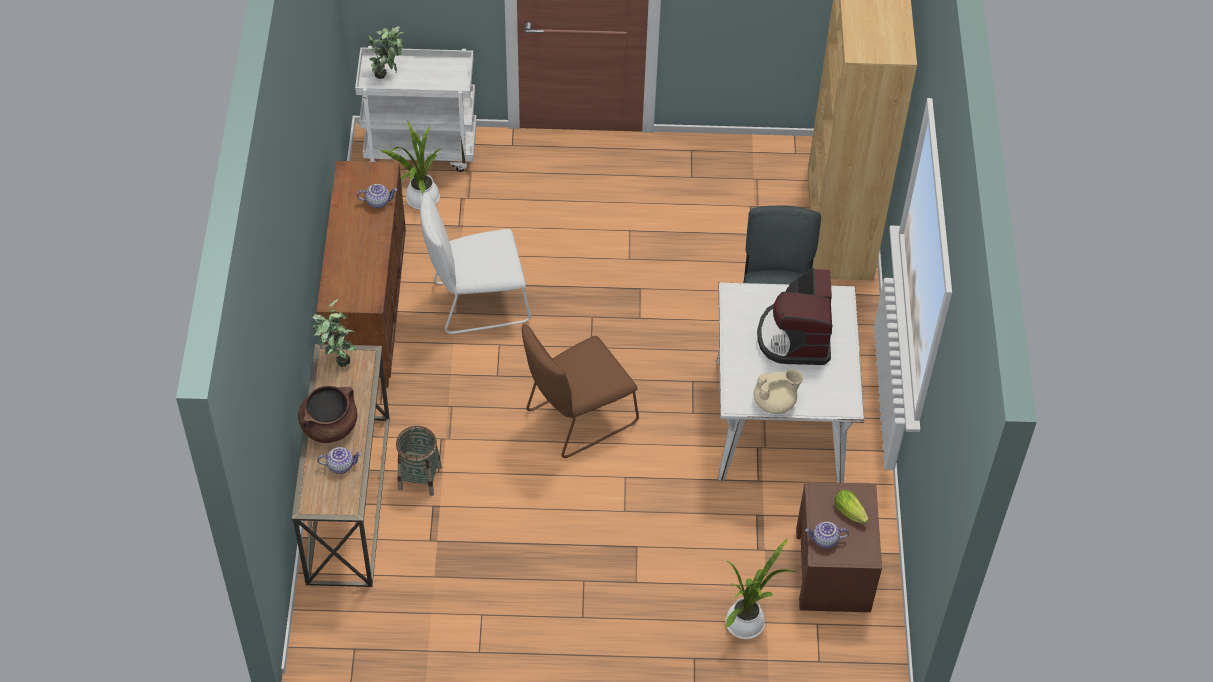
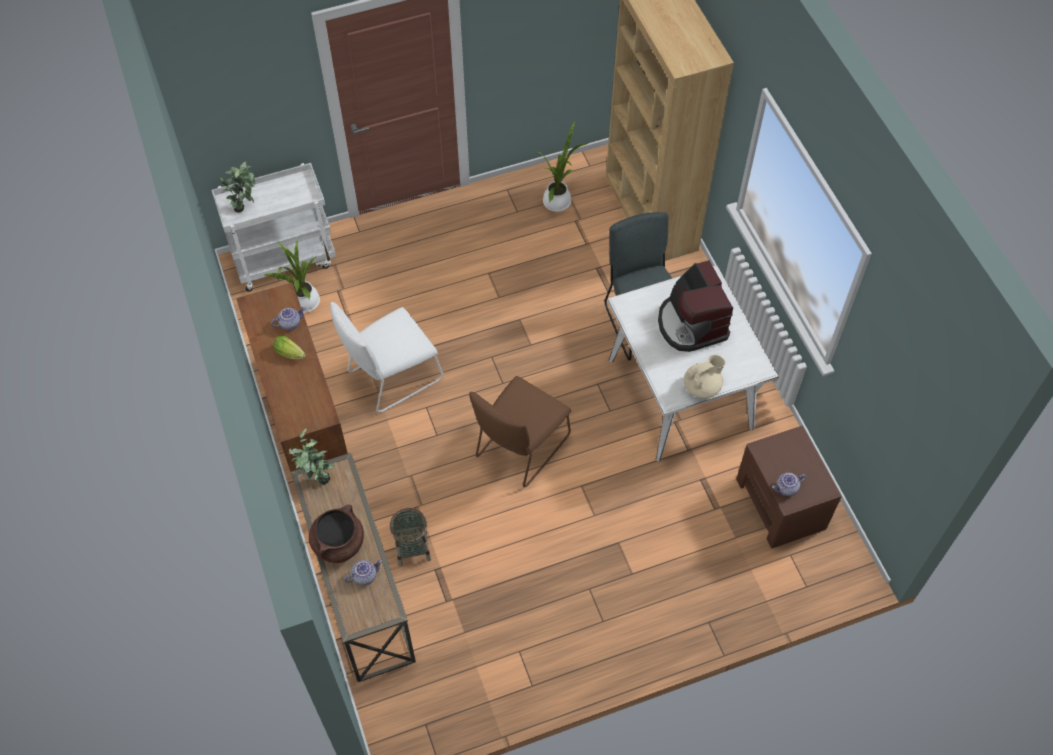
camera: 20 degrees left, 5 degrees up
potted plant [726,539,796,639] -> potted plant moved to [539,122,589,212]
lettuce [834,489,869,524] -> lettuce moved to [273,336,306,359]

